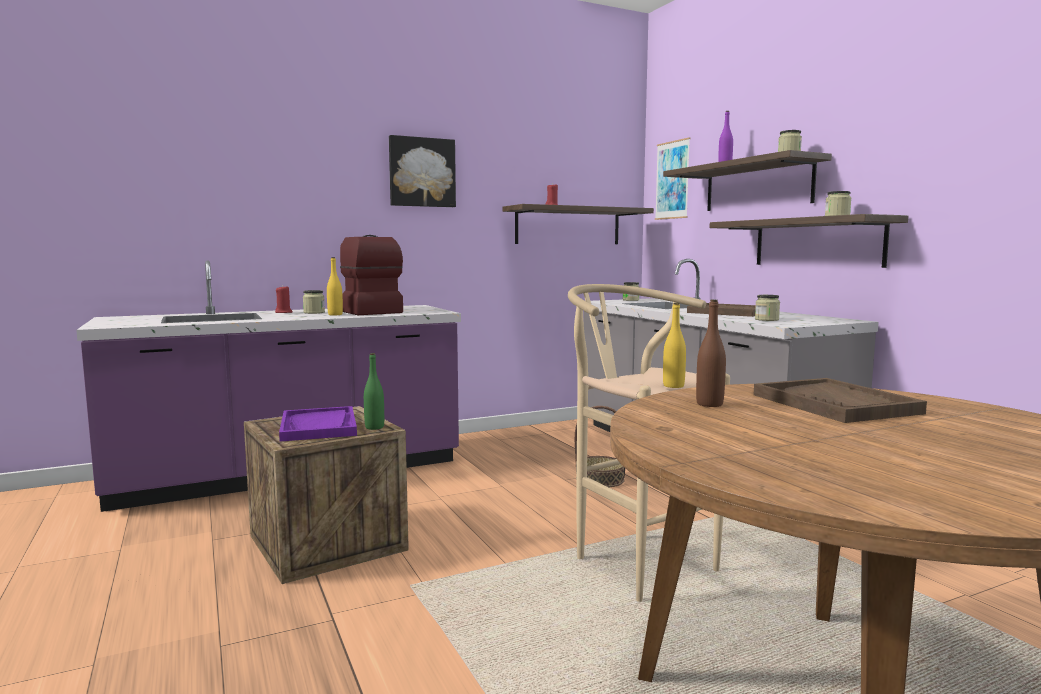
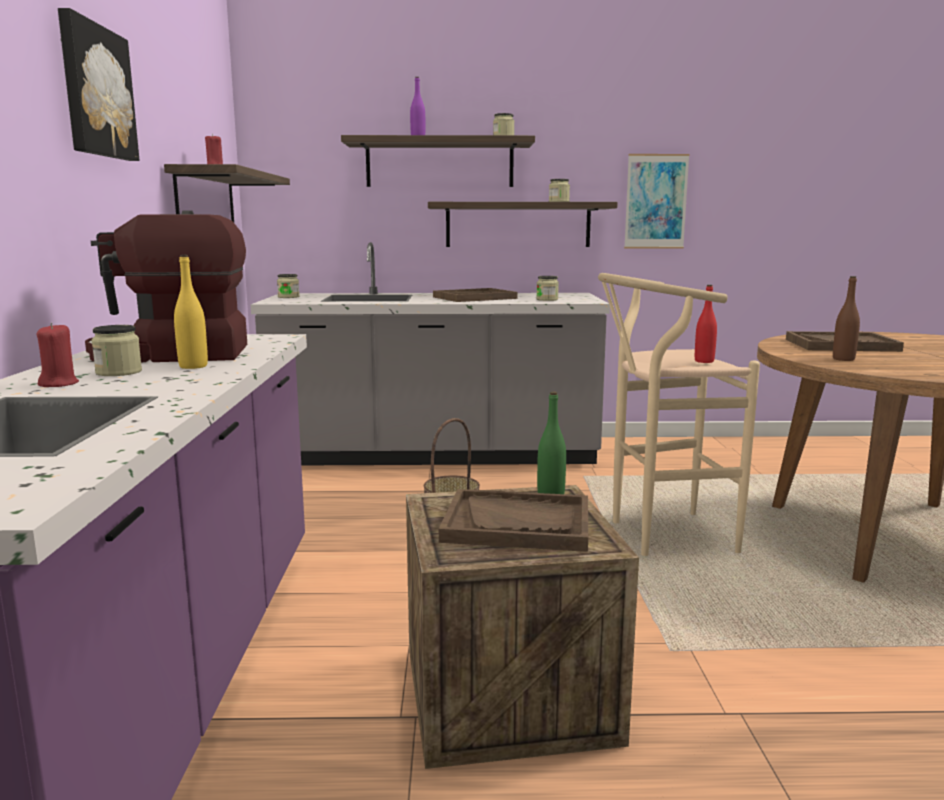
camera: 65 degrees left, 5 degrees up
purple tray [279,406,357,442] -> brown tray [439,489,588,552]
picture [655,137,690,220] -> picture moved to [624,154,690,248]
yellow bottle [663,303,686,388] -> red bottle [695,285,717,363]

